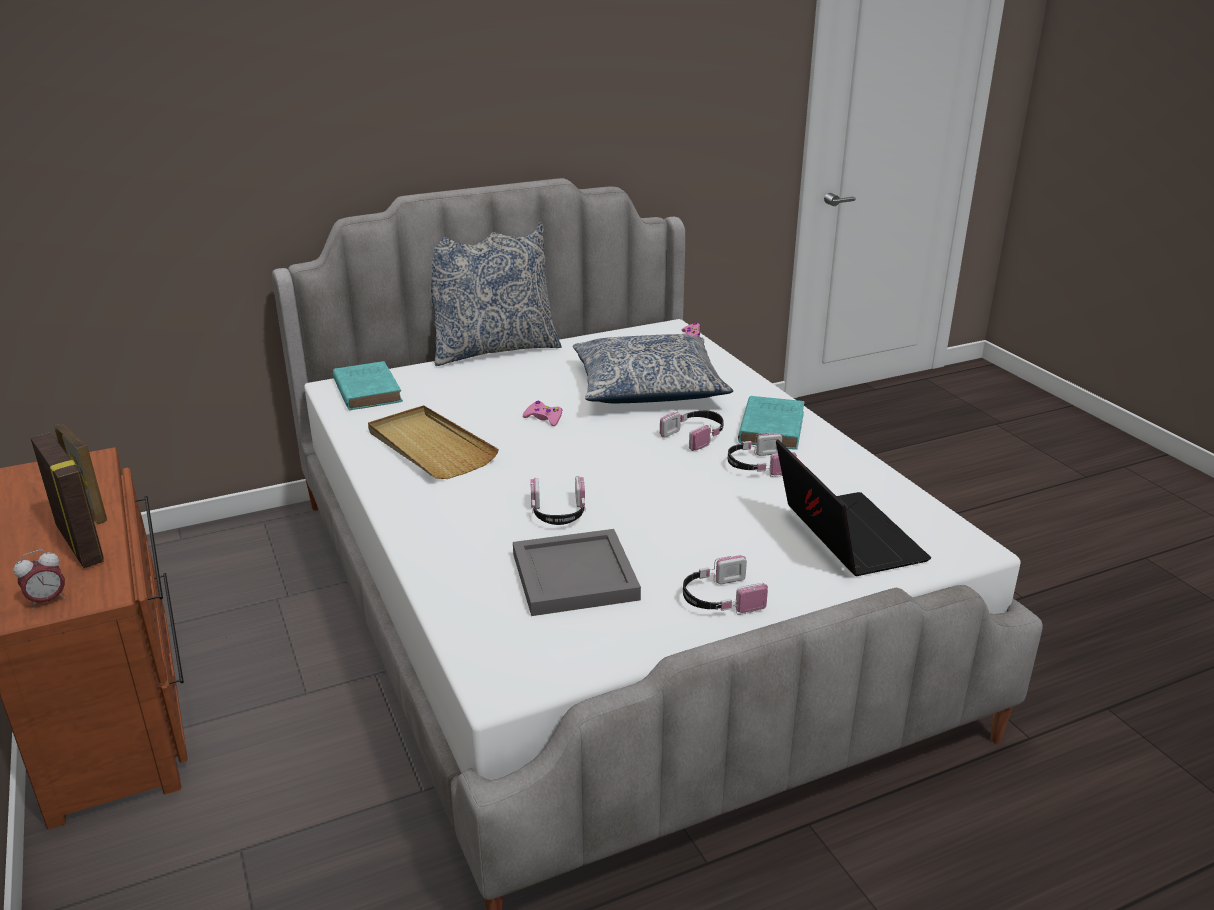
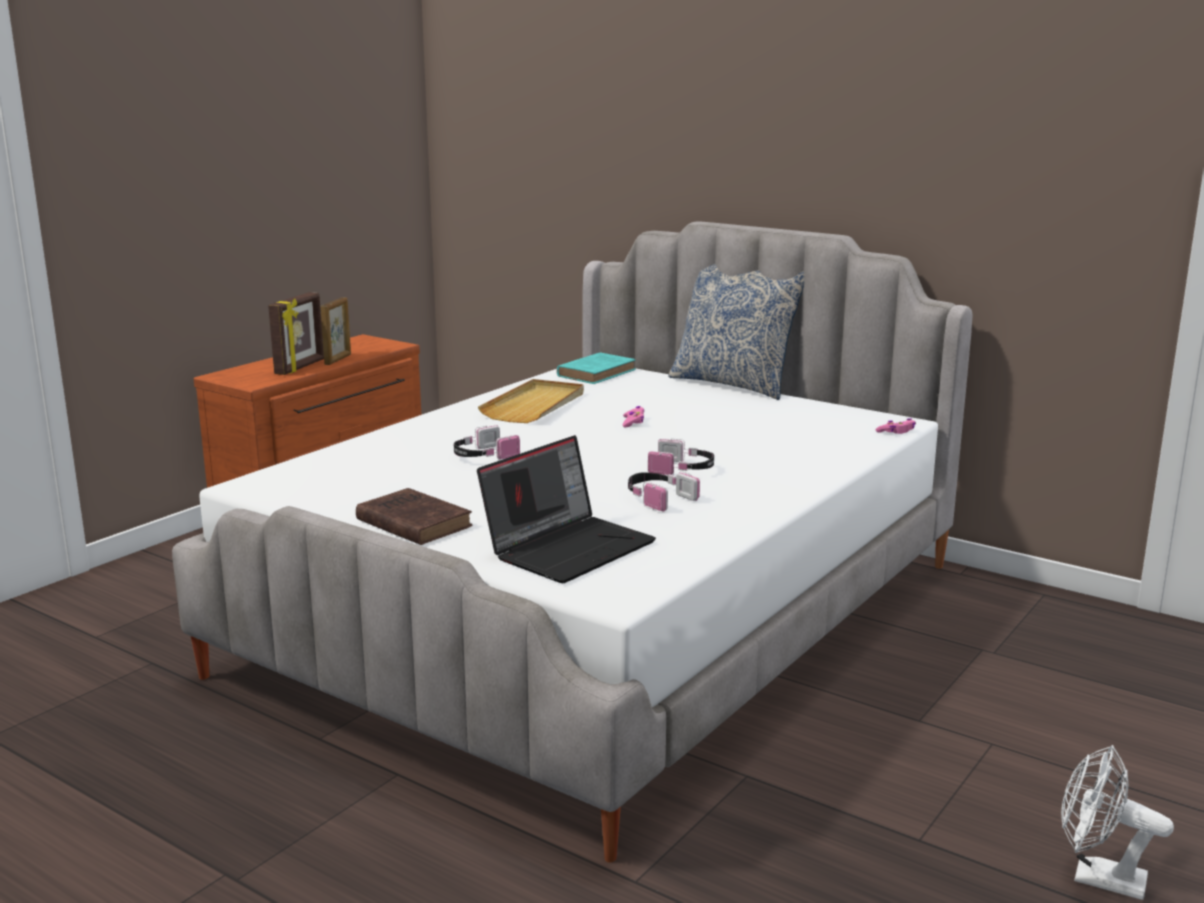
camera: 60 degrees right, 10 degrees down
alarm clock [14,550,65,609] -> none
grey tray [513,529,641,616] -> none
pillow [573,334,733,403] -> none
headphones [683,555,768,615] -> brown book [356,488,473,545]
turquoise book [738,396,804,450] -> none
none -> white fan [1061,745,1174,900]

